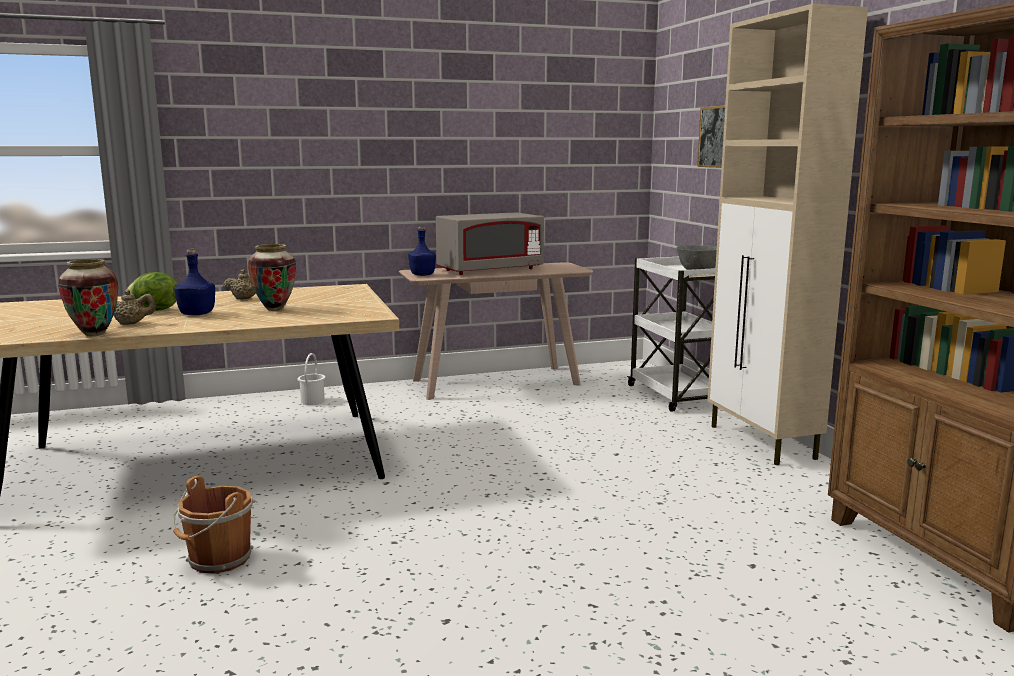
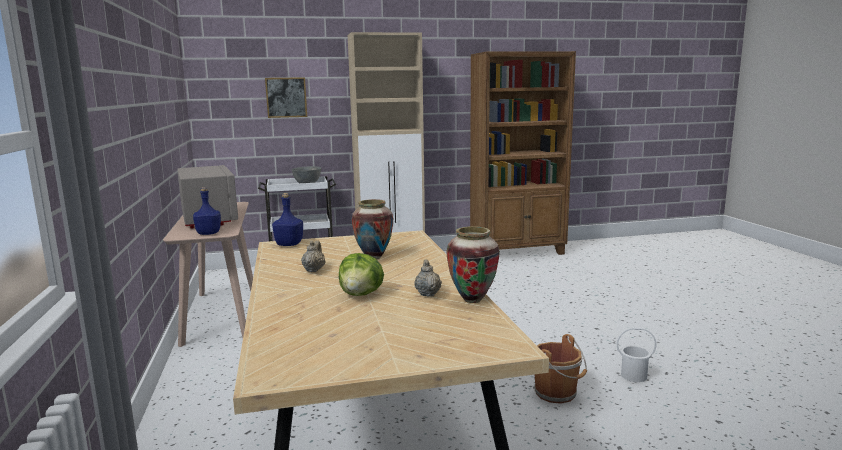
camera: 85 degrees left, 0 degrees up
blue bottle [174,248,215,315] -> blue bottle moved to [272,193,303,246]
white bucket [298,353,325,405] -> white bucket moved to [617,327,657,382]

